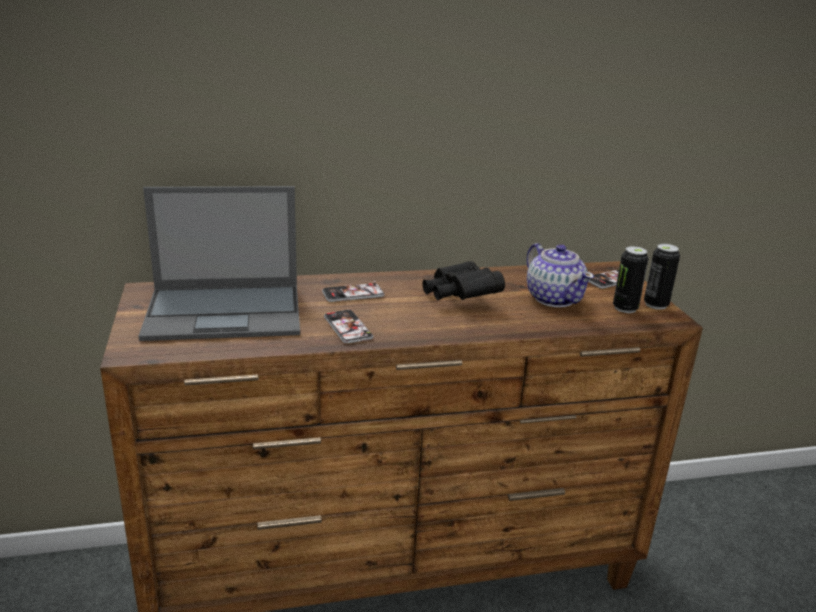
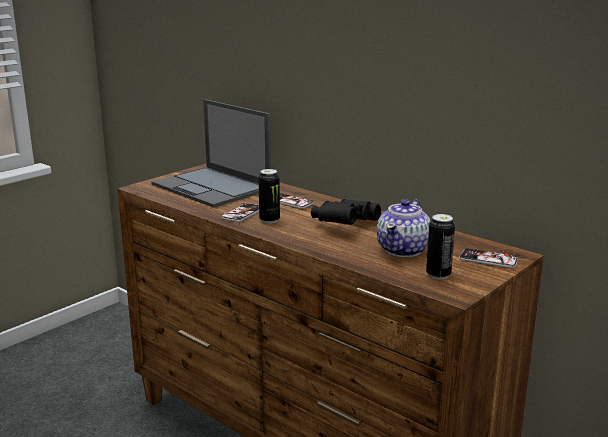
camera: 55 degrees right, 5 degrees down
can [644,244,680,310] -> can moved to [258,169,280,224]

